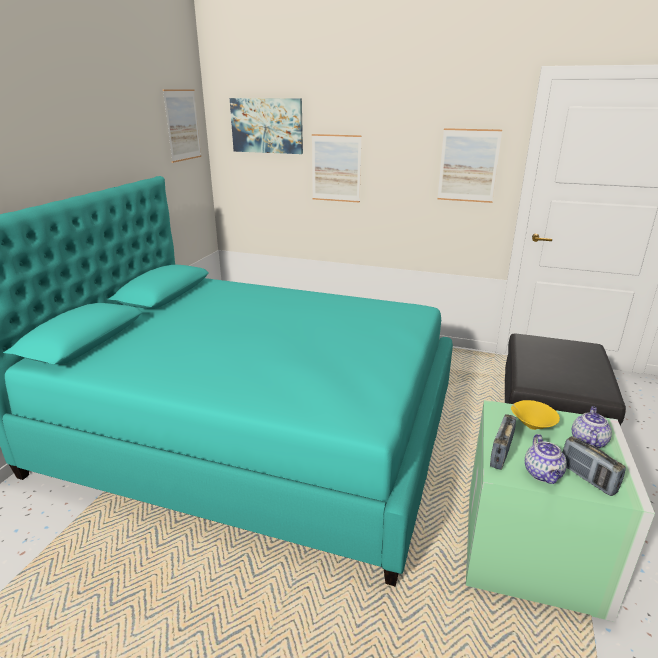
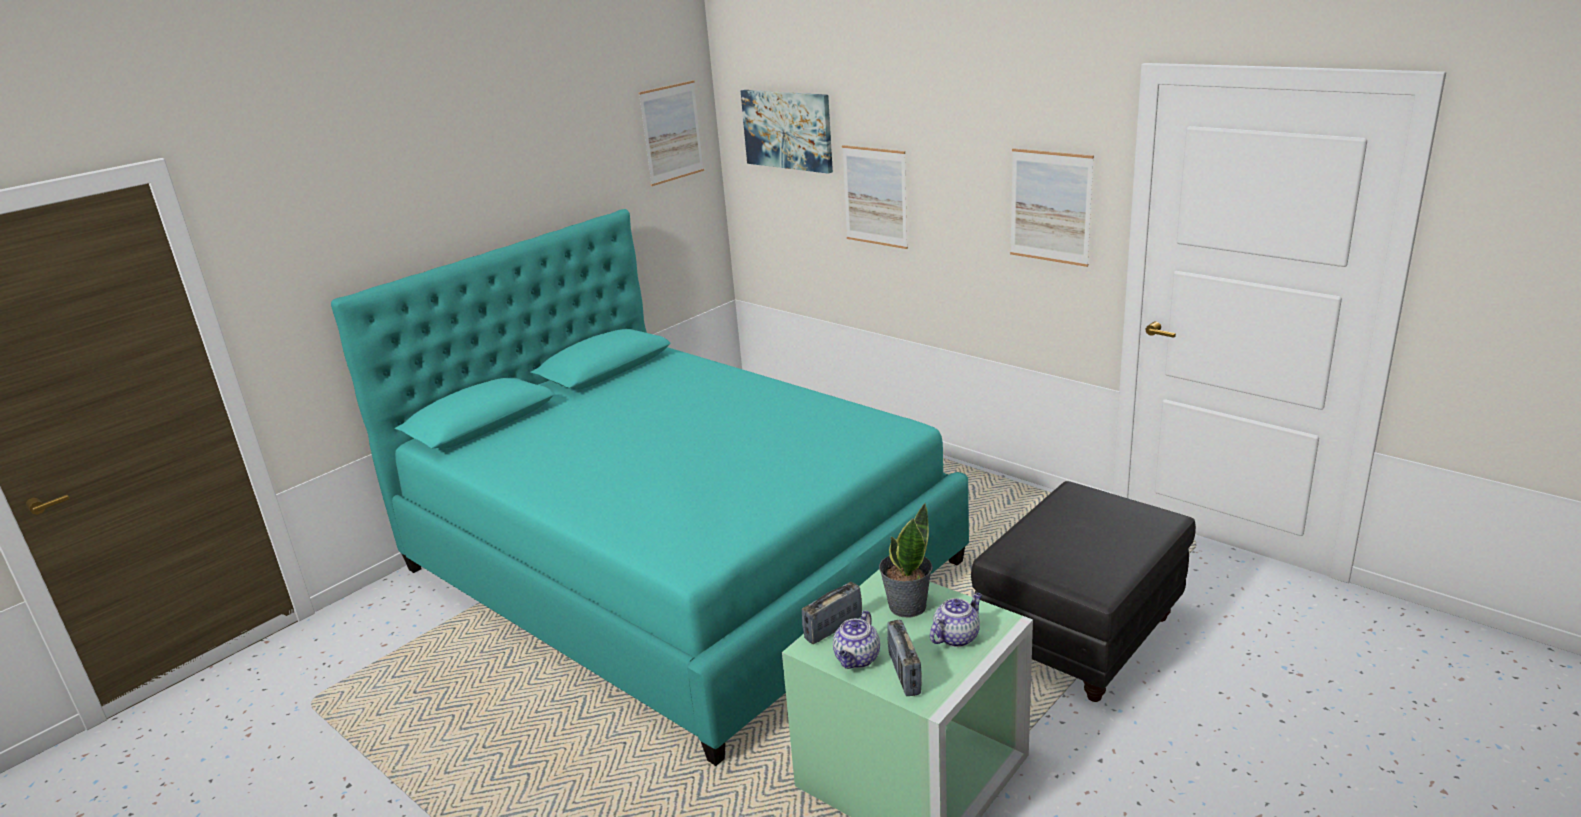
camera: 25 degrees right, 0 degrees up
yellow bowl [511,400,560,430] -> potted plant [879,503,933,618]

